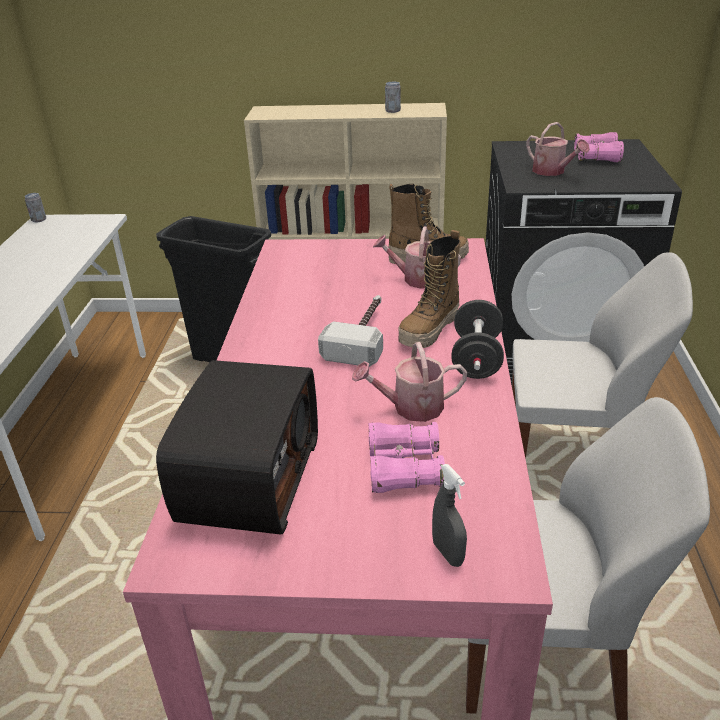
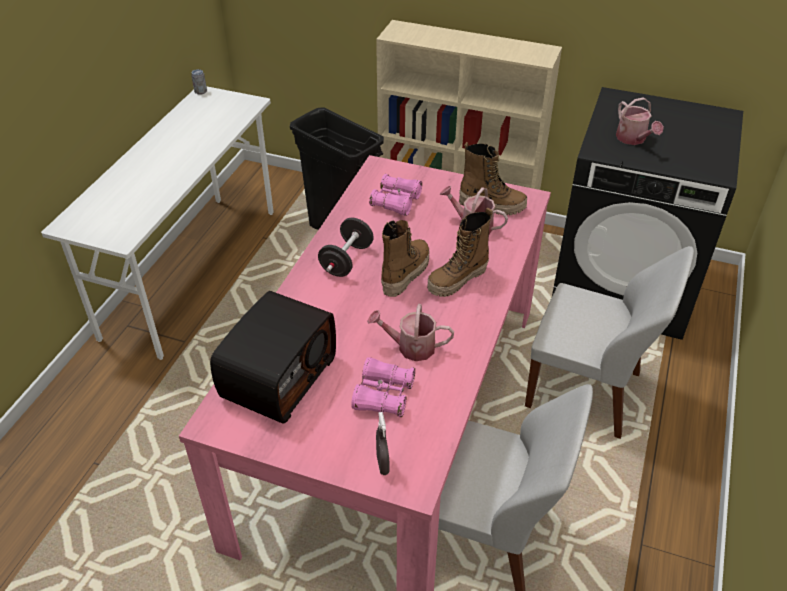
camera: 15 degrees right, 10 degrees up
hammer [318,295,383,367] -> boot [381,220,429,297]
can [385,82,401,113] -> none
black dumbbell [451,300,504,379] -> black dumbbell moved to [318,218,374,277]
pink binoculars [574,132,624,162] -> pink binoculars moved to [369,174,422,216]

